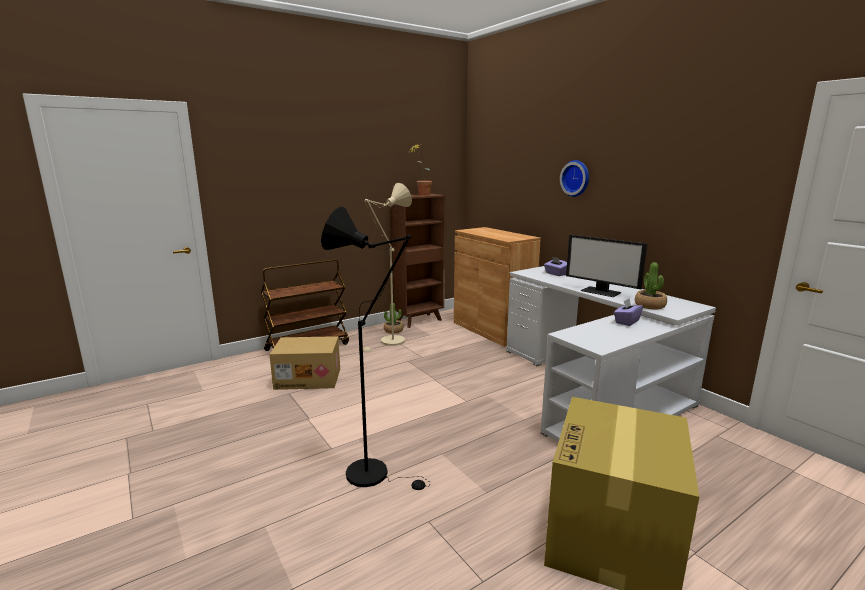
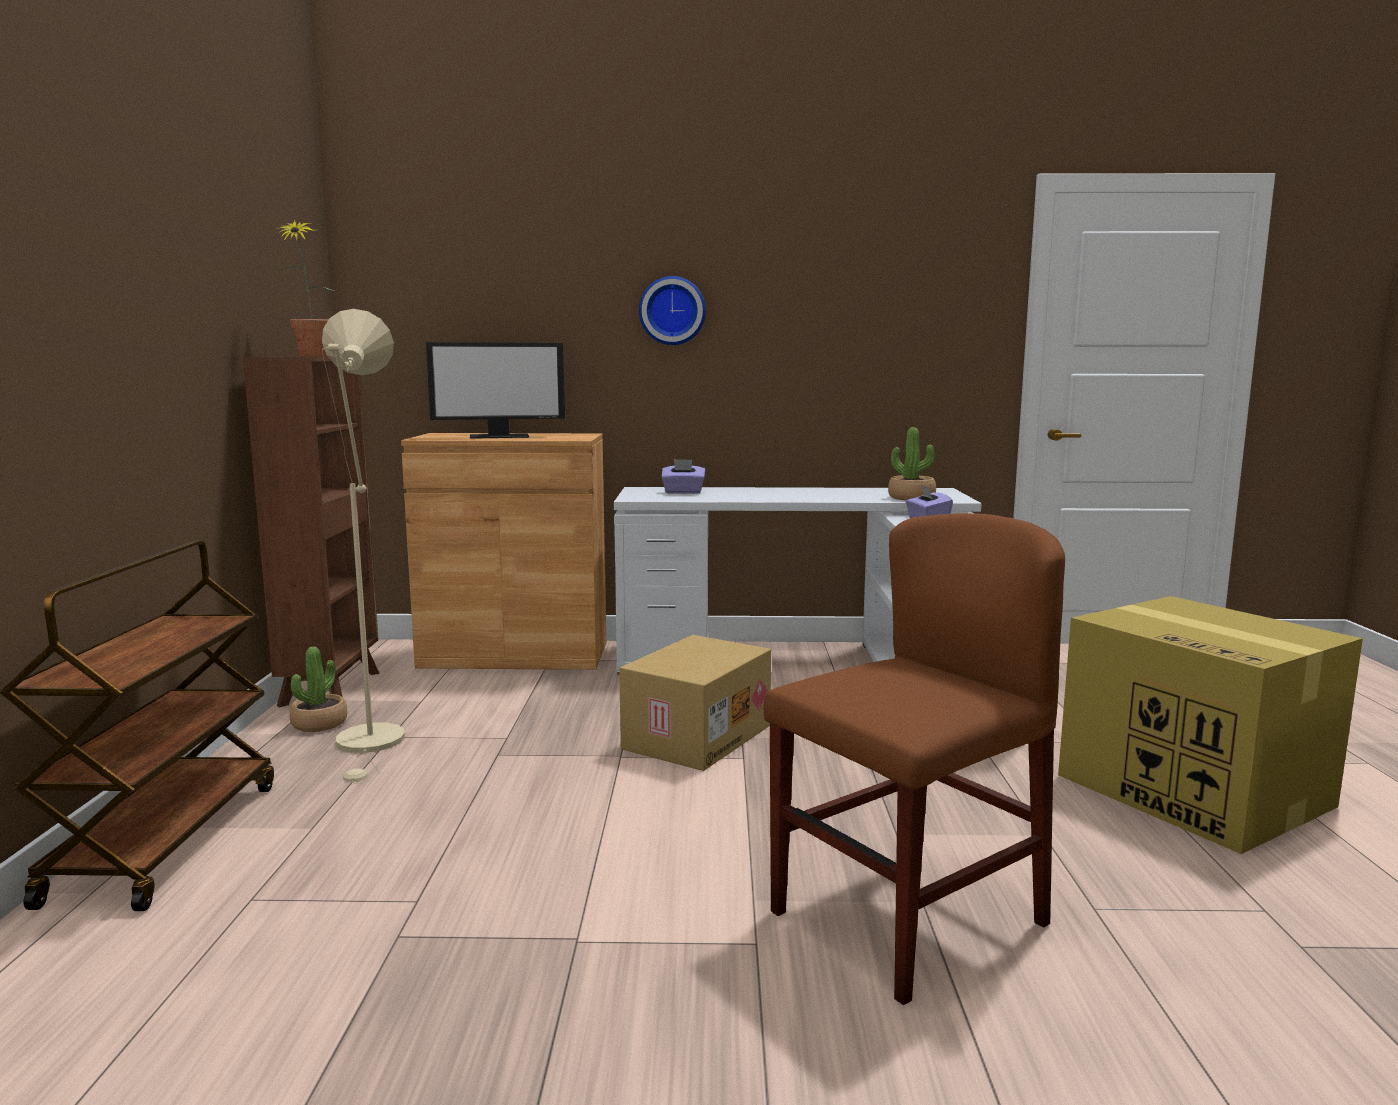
camera: 55 degrees left, 5 degrees down
cardboard box [269,336,340,390] -> cardboard box moved to [619,635,771,771]
black floor lamp [321,207,431,490] -> brown chair [763,513,1065,1005]
monitor [566,235,647,297] -> monitor moved to [426,342,565,439]

